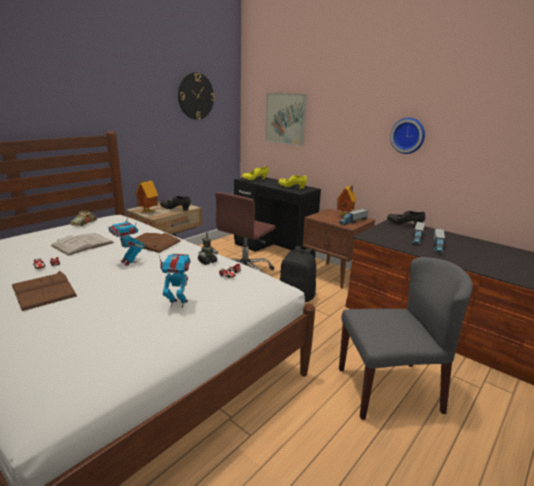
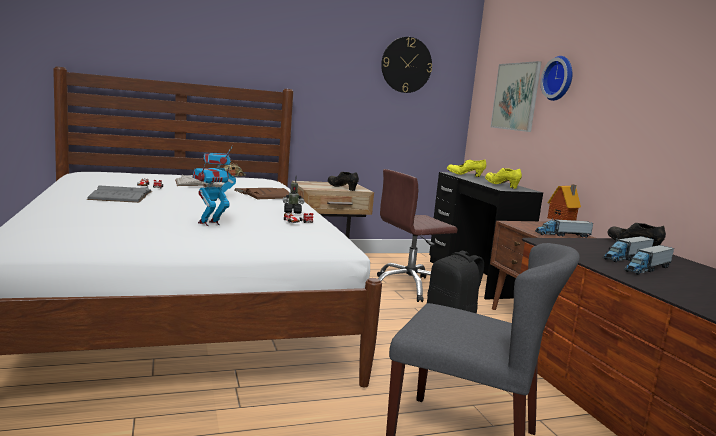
camera: 30 degrees right, 10 degrees down
brown book [12,271,77,311] -> grey book [87,185,152,203]
toy house [136,180,158,214] -> none
toy robot [159,254,191,308] -> toy robot turned 75 degrees counterclockwise [192,162,231,226]
wall clock [390,118,425,154] -> wall clock moved to [540,56,573,101]

